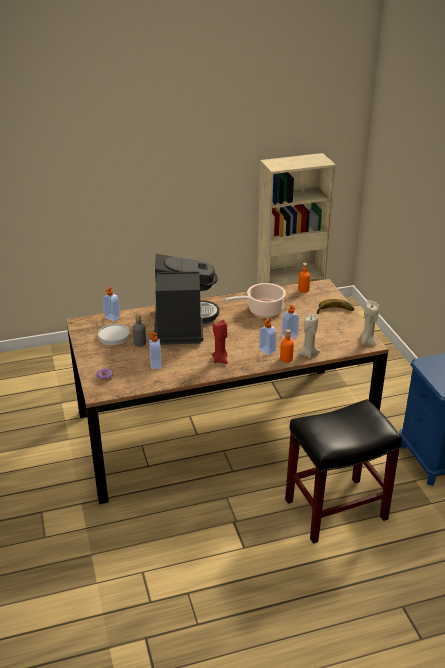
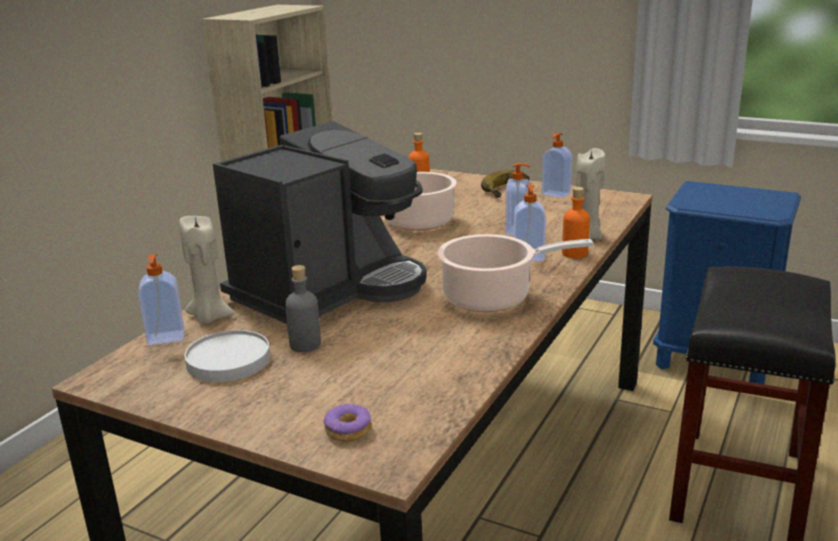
camera: 45 degrees left, 10 degrees down
soap dispenser [148,332,162,369] -> soap dispenser moved to [542,133,572,198]
coffee machine [154,254,219,345] -> coffee machine turned 90 degrees clockwise [213,121,427,324]
red candle [212,320,228,364] -> cooking pot [438,234,593,312]
beige candle [361,301,379,345] -> beige candle moved to [179,216,235,324]

